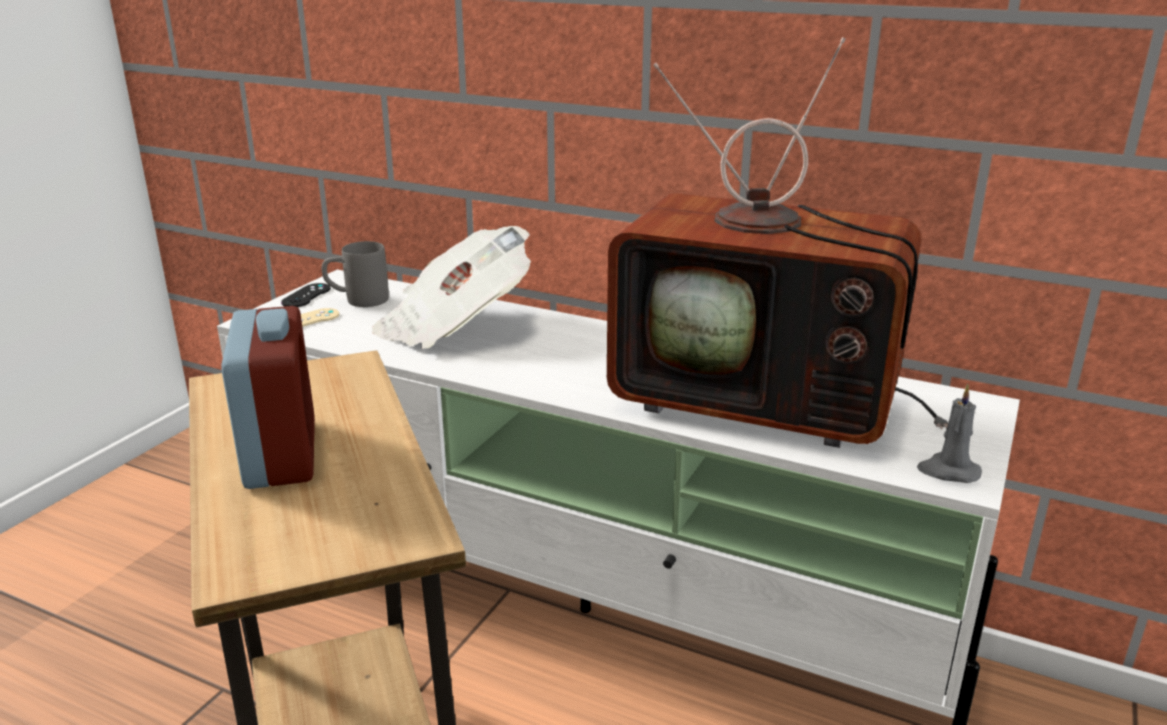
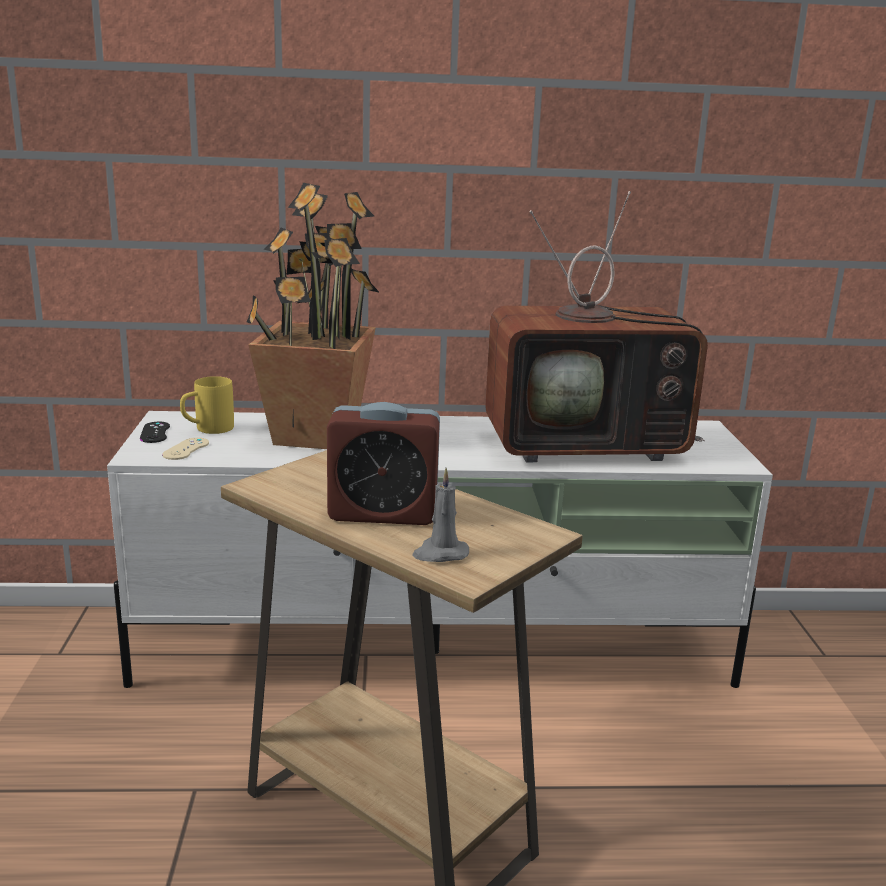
camera: 30 degrees left, 5 degrees down
alarm clock [221,306,315,489] -> alarm clock turned 135 degrees clockwise [327,402,440,525]
grey mug [322,241,389,307] -> yellow mug [180,376,234,434]
newspaper [372,226,531,349] -> potted plant [247,183,380,449]
grey candle [917,384,982,483] -> grey candle moved to [413,468,469,562]

